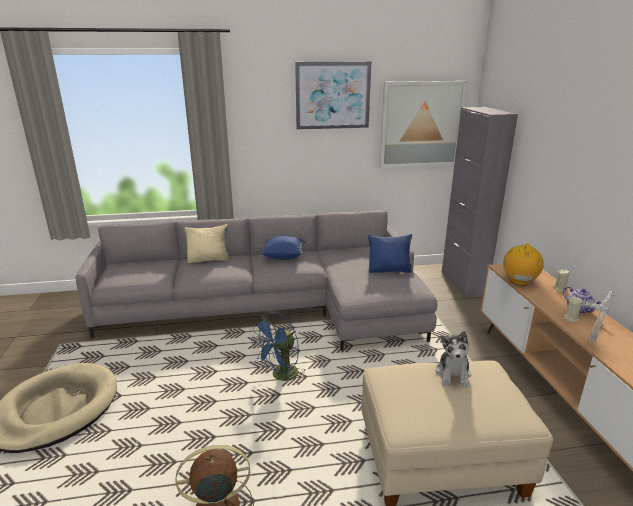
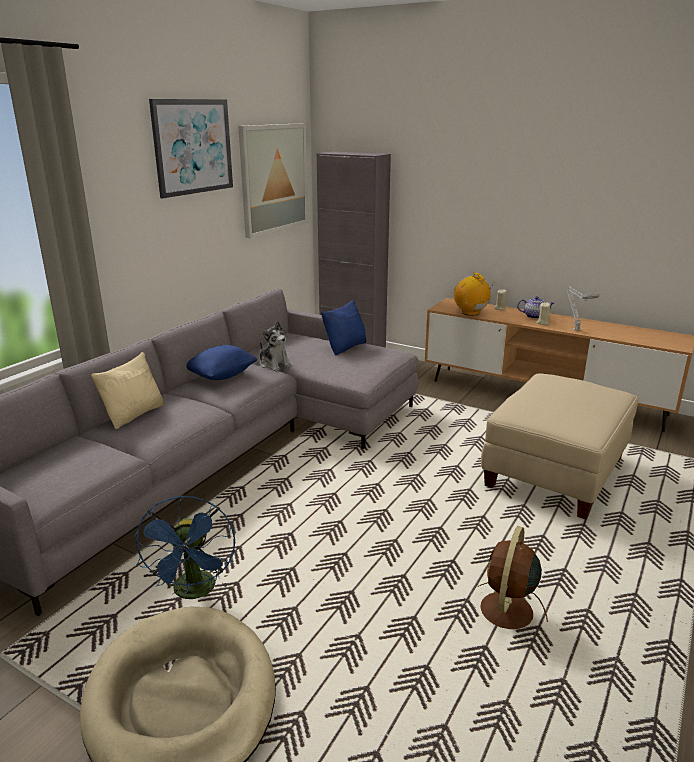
camera: 50 degrees left, 0 degrees up
blue fan [251,312,305,385] -> blue fan moved to [134,496,235,599]
plush toy [436,331,471,387] -> plush toy moved to [259,321,292,372]

